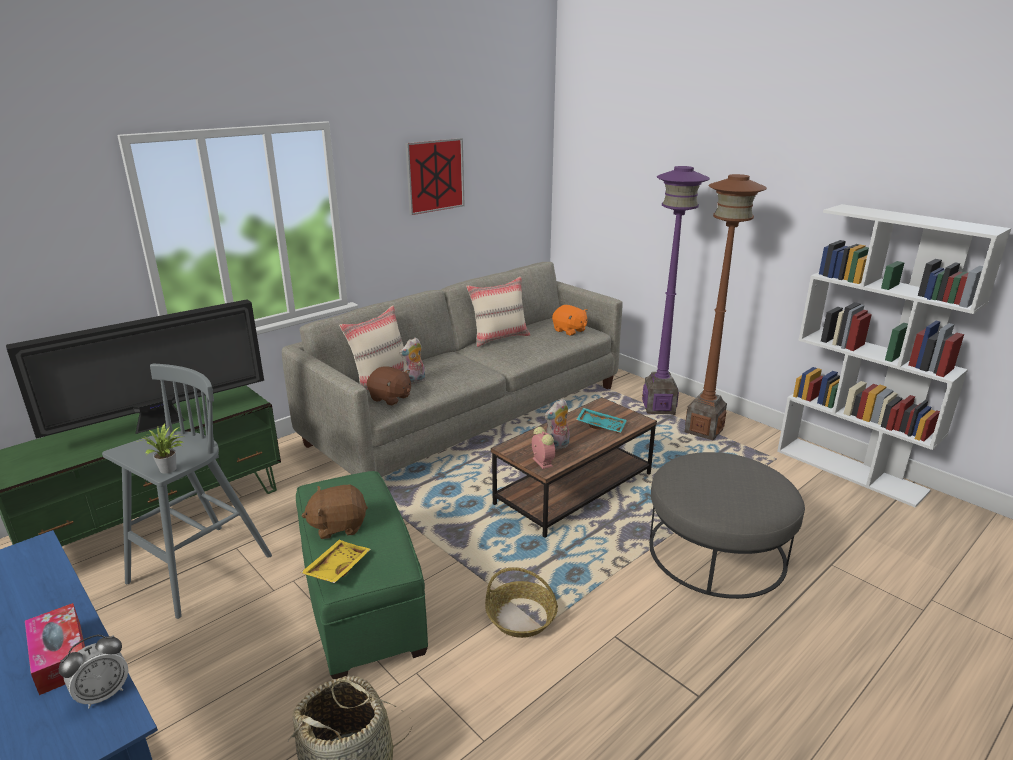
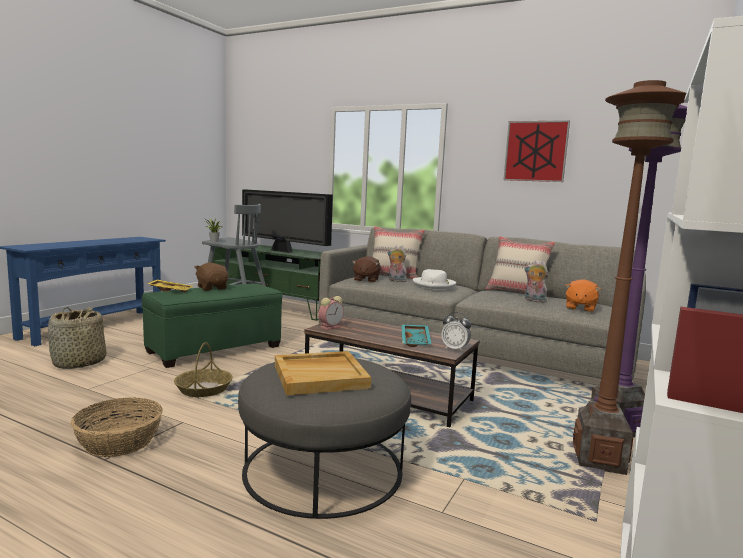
camera: 70 degrees right, 15 degrees down
tissue box [25,603,85,695] -> none
alarm clock [59,634,129,709] -> alarm clock moved to [441,312,471,352]
plush toy [545,399,570,450] -> plush toy moved to [524,260,548,303]
none -> basket [71,397,163,457]
none -> beige tray [275,351,371,396]
none -> white hat [413,269,456,289]

